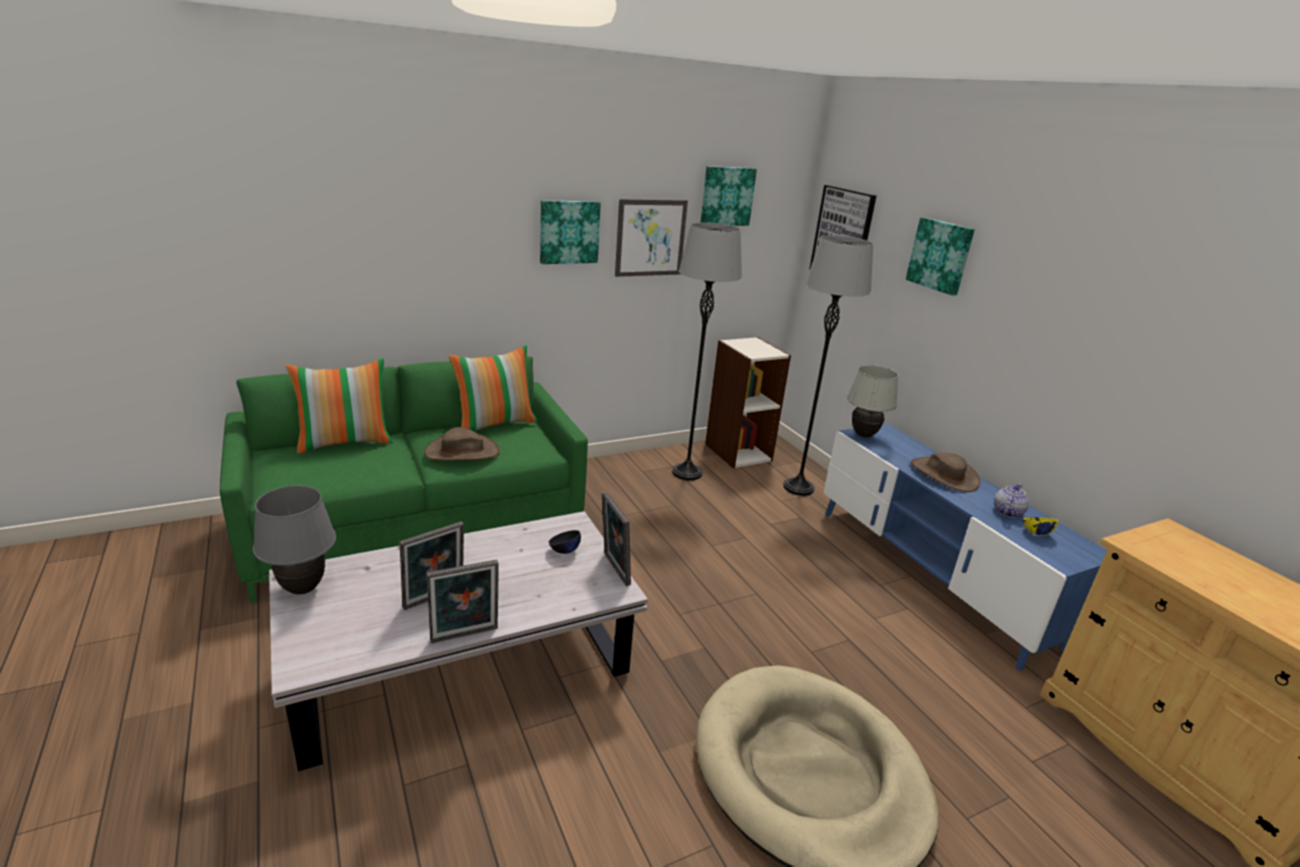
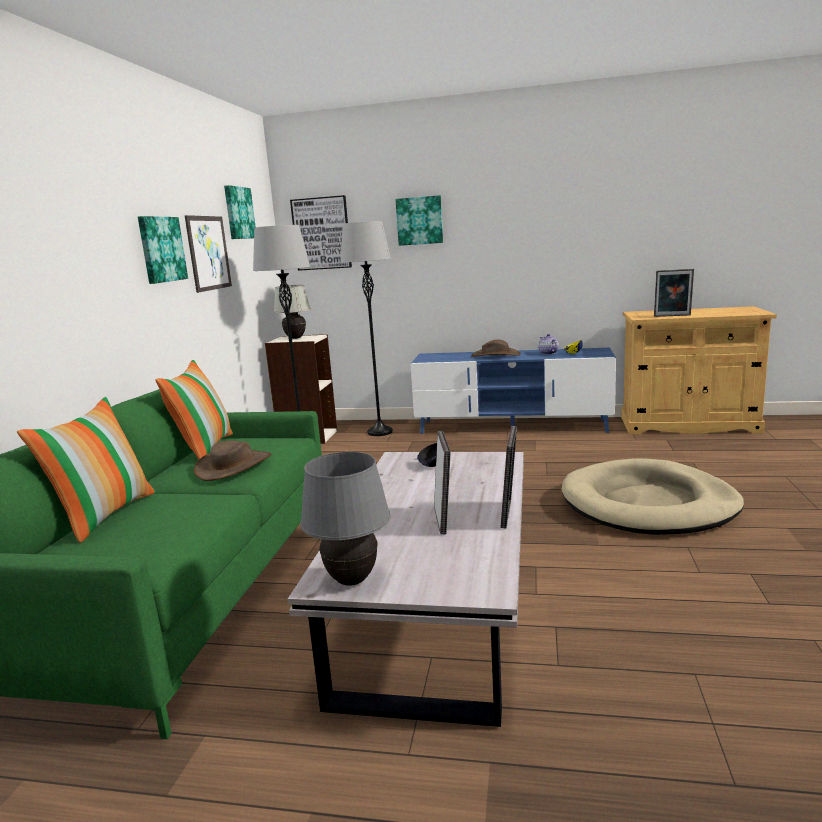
camera: 50 degrees left, 10 degrees down
picture frame [602,492,631,586] -> picture frame moved to [654,269,694,317]
white table lamp [847,365,898,438] -> white table lamp moved to [274,285,311,339]

